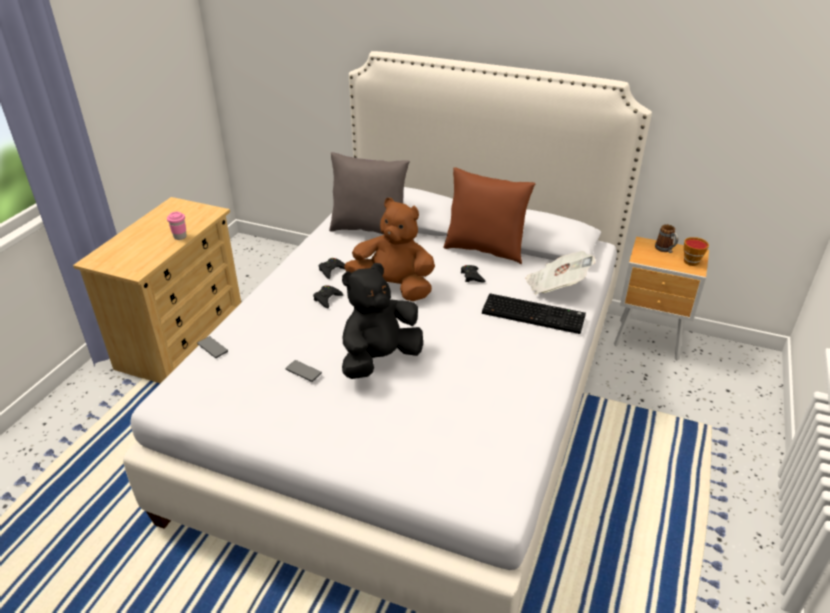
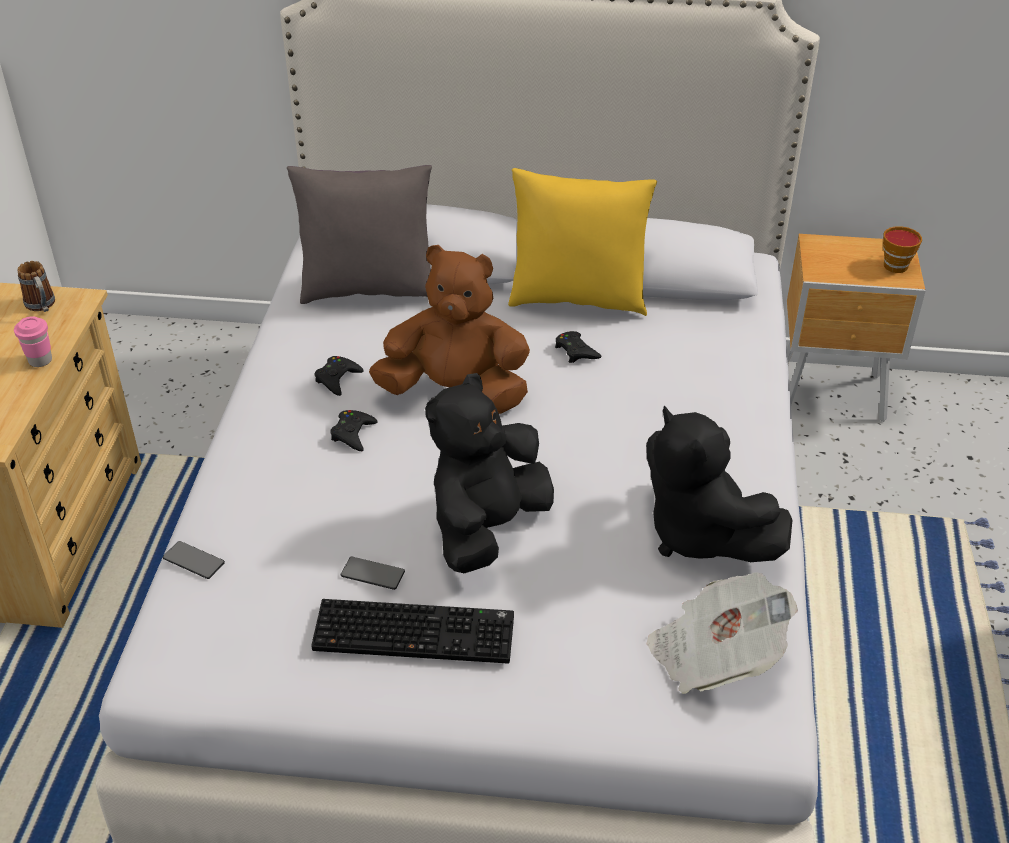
camera: 15 degrees left, 5 degrees up
brown pillow [443,167,536,264] -> yellow pillow [508,168,657,316]
keyboard [482,294,586,334] -> keyboard moved to [311,599,514,664]
newspaper [525,251,596,295] -> newspaper moved to [647,572,798,694]
mug [655,224,678,253] -> mug moved to [17,261,55,312]
none -> black plush toy [646,405,792,562]

